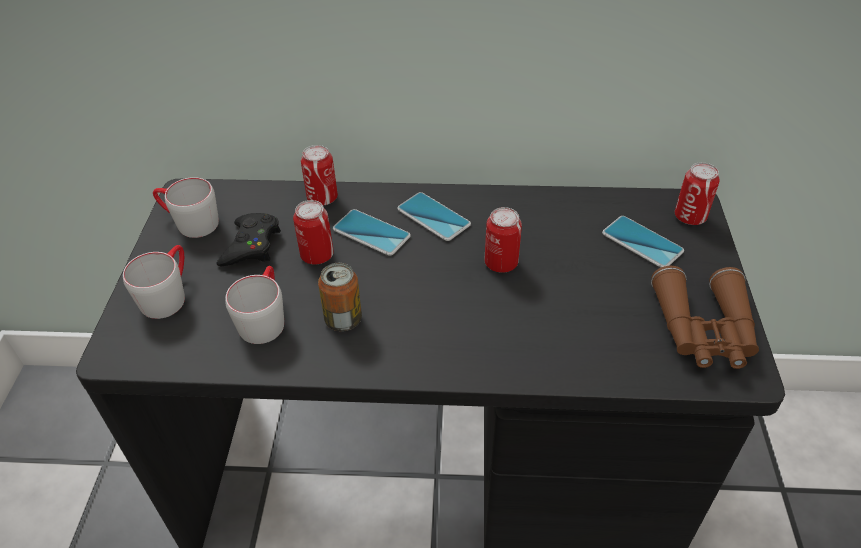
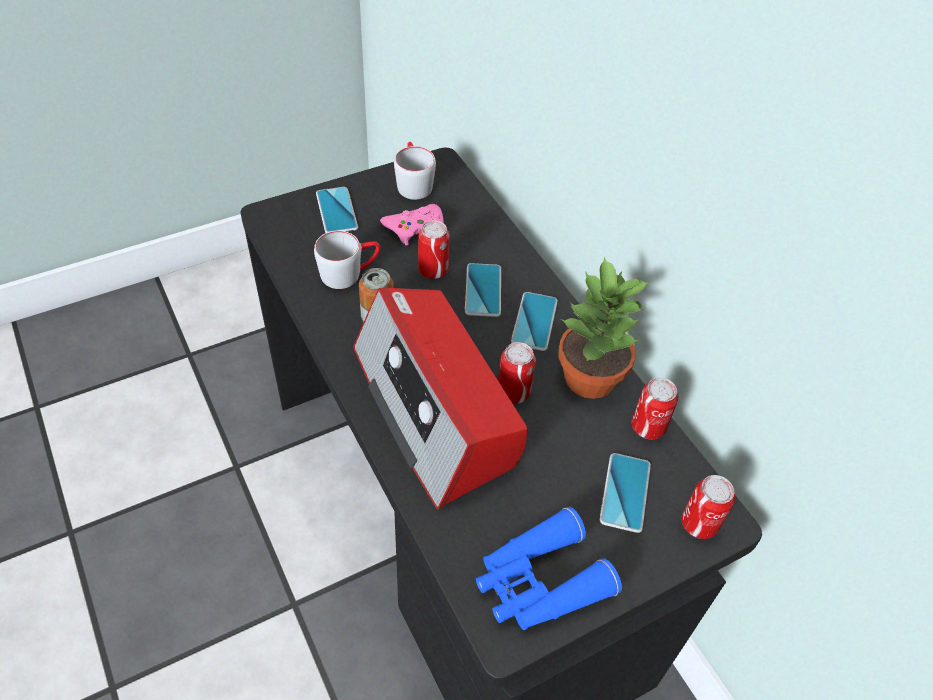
camera: 55 degrees right, 5 degrees up
grey mug [123,245,185,319] -> phone [316,187,358,233]
black game controller [217,213,281,266] -> pink game controller [380,204,444,246]
can [301,145,338,205] -> can moved to [632,377,678,439]
brown binoculars [651,266,759,369] -> blue binoculars [476,507,622,630]
none -> radio [353,287,527,510]
none -> potted plant [558,256,650,399]

